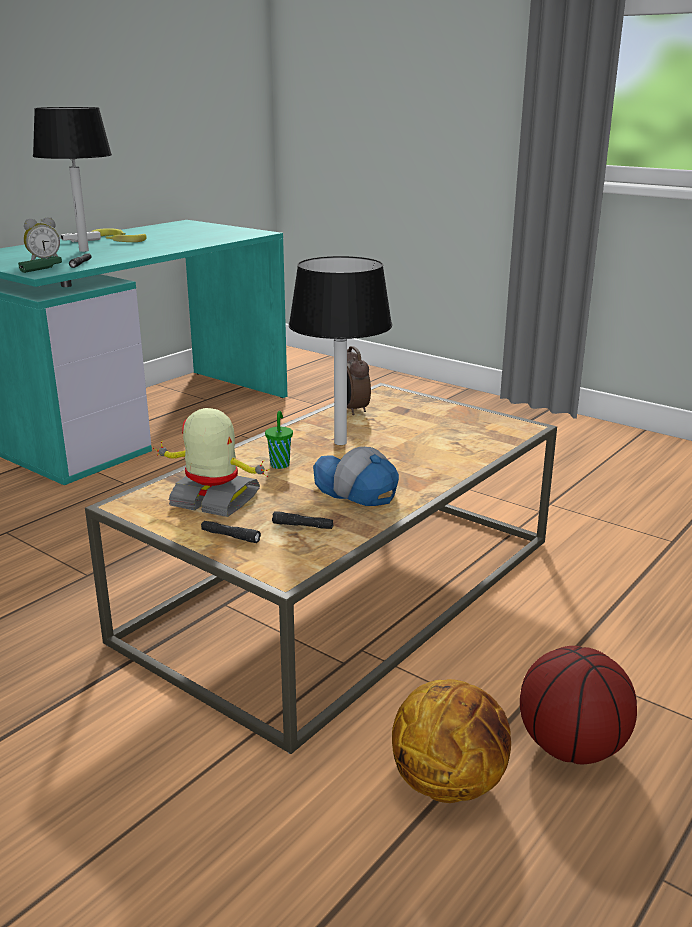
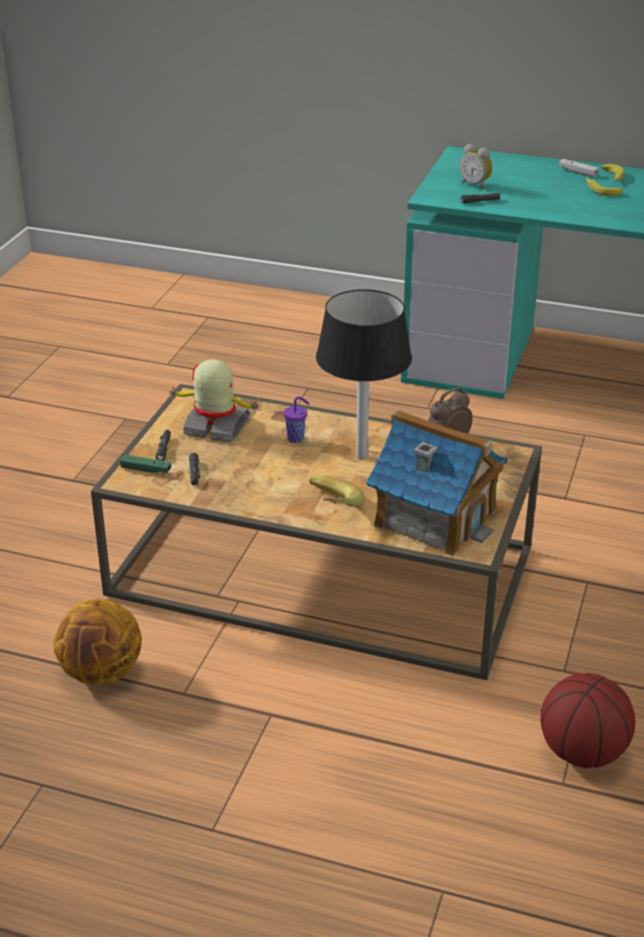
camera: 70 degrees right, 10 degrees up
green game controller [18,256,62,273] -> green game controller moved to [120,454,171,473]
black table lamp [33,107,112,252] -> none
toy robot [153,408,269,517] -> toy robot turned 75 degrees counterclockwise [166,359,263,442]
green cup [265,411,293,469] -> purple cup [283,396,310,443]
cap [313,447,399,506] -> none
basketball [520,646,637,764] -> basketball moved to [541,673,635,768]
none -> banana [309,476,365,507]
none -> toy house [366,410,508,556]

